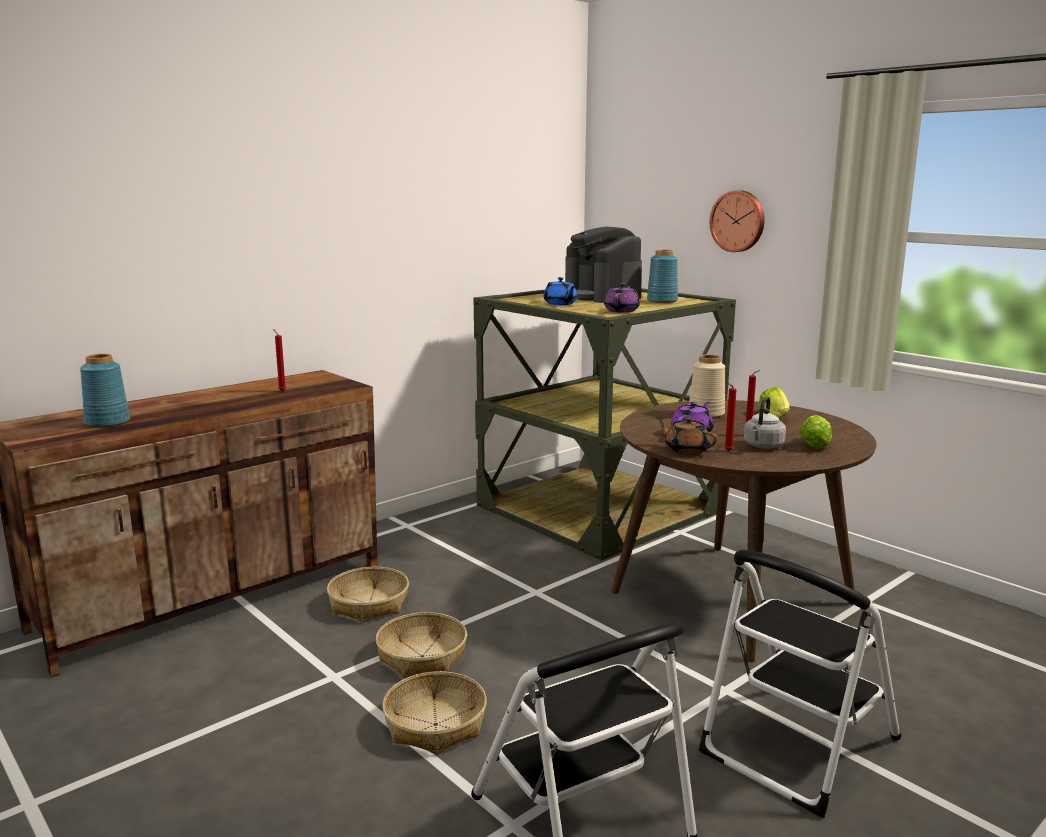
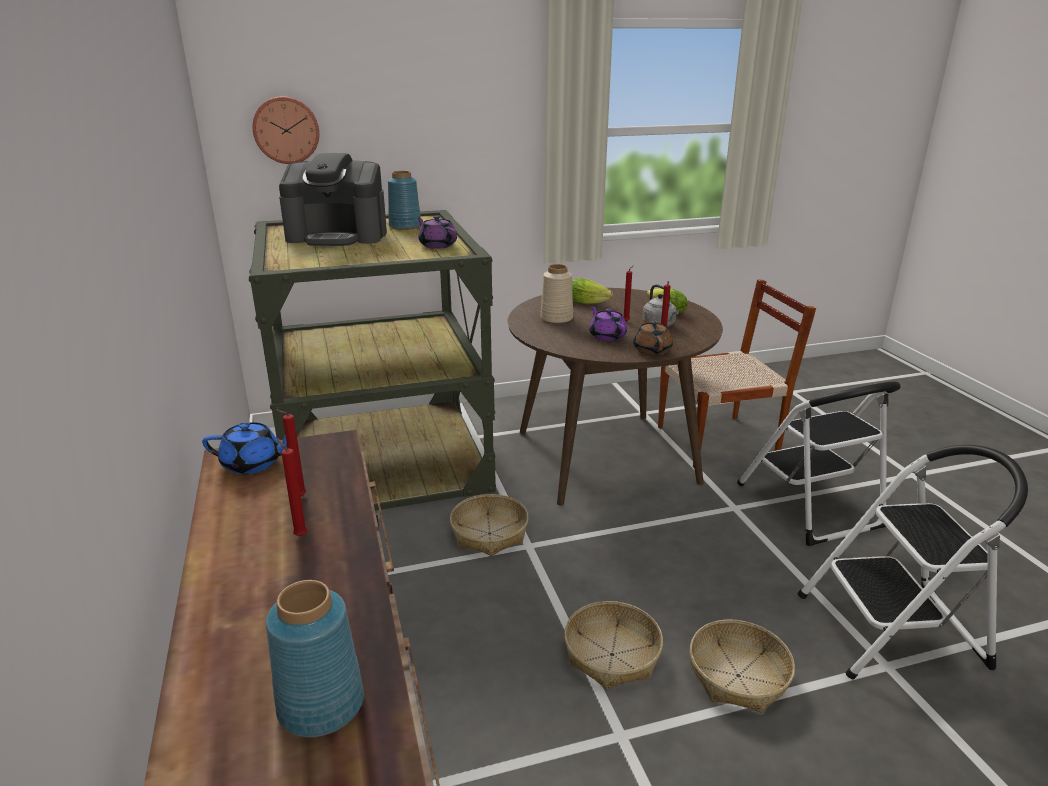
camera: 65 degrees left, 10 degrees up
basket [327,567,409,623] -> basket moved to [450,494,529,556]
blue teapot [544,277,577,305] -> blue teapot moved to [202,422,297,474]
brown teapot [657,417,718,455] -> brown teapot turned 105 degrees clockwise [633,316,673,355]
wall clock [710,190,765,252] -> wall clock moved to [253,96,319,164]
none -> red candle [277,438,307,536]
none -> chair [658,280,816,467]

